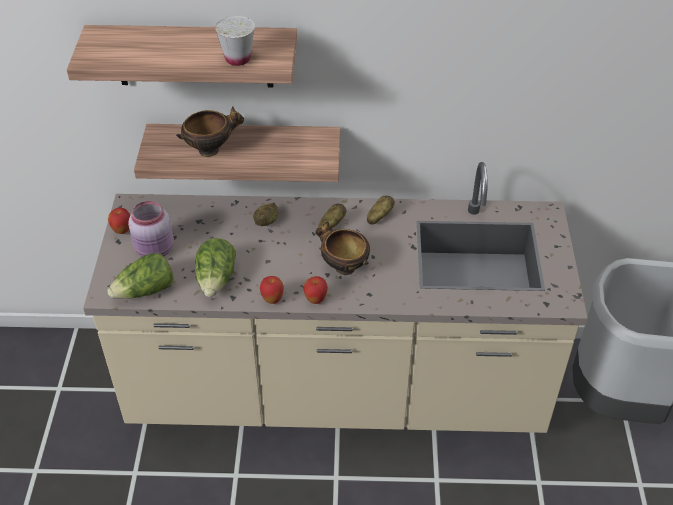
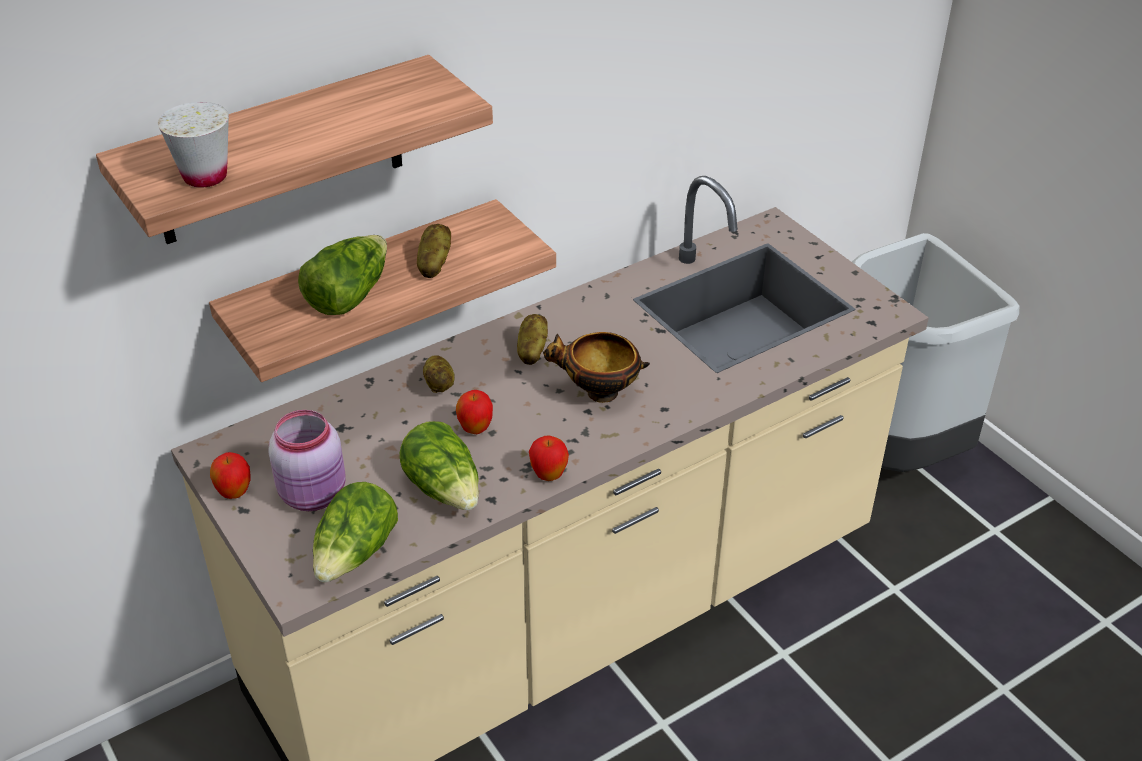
camera: 35 degrees left, 5 degrees down
bowl [176,106,244,157] -> lettuce [298,235,387,315]
white cup [215,16,255,66] -> white cup moved to [158,102,229,188]
apple [303,276,328,304] -> apple moved to [456,390,493,434]
potato [367,195,395,225] -> potato moved to [417,224,451,278]

